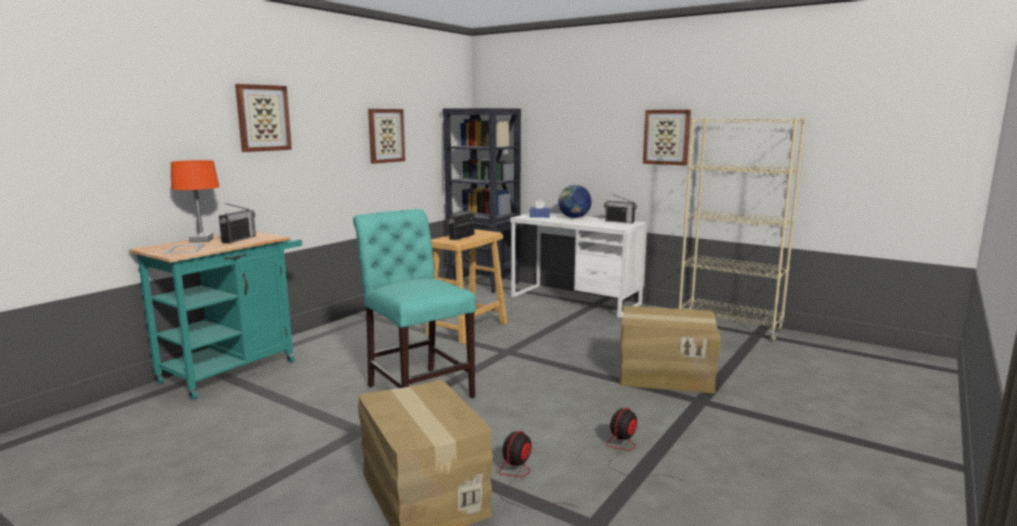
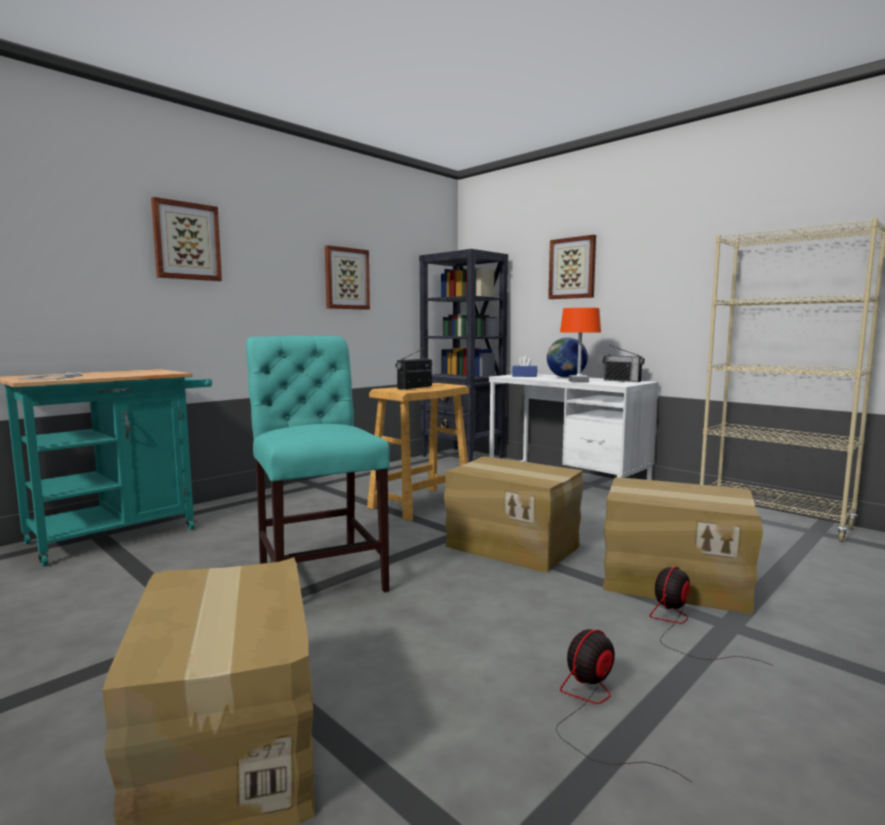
camera: 10 degrees right, 5 degrees down
orange table lamp [171,160,220,243] -> orange table lamp moved to [560,308,601,382]
radio [219,203,256,243] -> none
fan [499,431,579,509] -> fan moved to [650,567,772,665]
picture [643,110,691,166] -> picture moved to [548,235,596,299]
none -> cardboard box [444,456,584,573]

